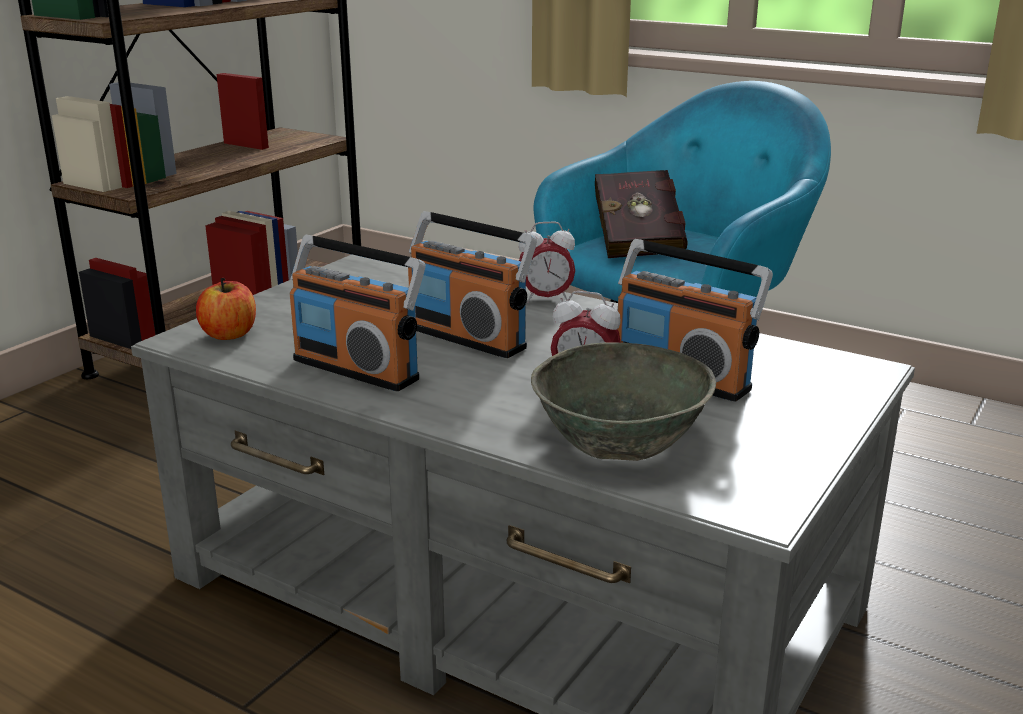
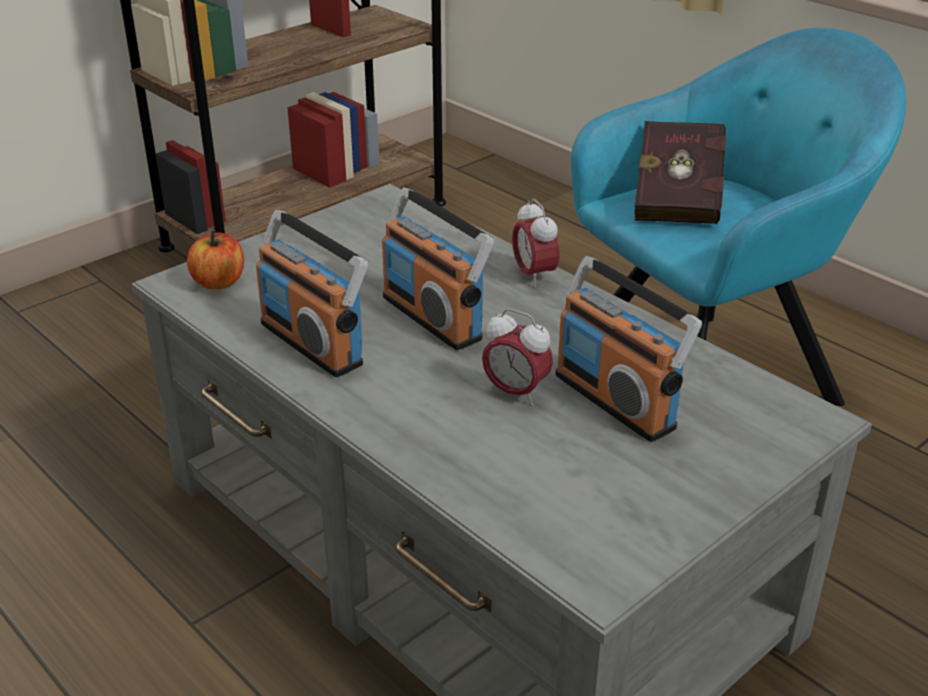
camera: 15 degrees right, 10 degrees up
alarm clock [518,221,575,303] -> alarm clock turned 60 degrees clockwise [512,199,560,287]
grey bowl [531,342,716,461] -> none

